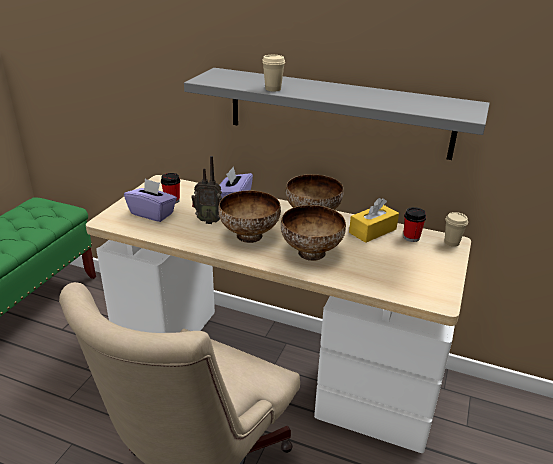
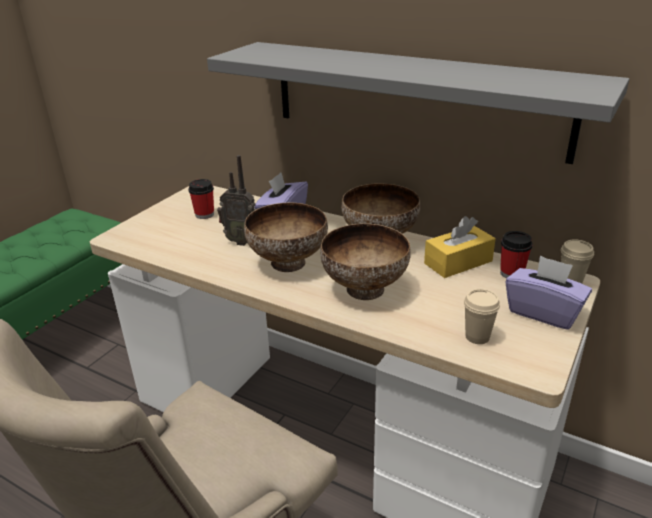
camera: 10 degrees right, 0 degrees up
purple tissue box [124,179,177,222] -> purple tissue box moved to [506,255,592,330]
beige cup [262,55,285,92] -> beige cup moved to [464,289,500,344]

